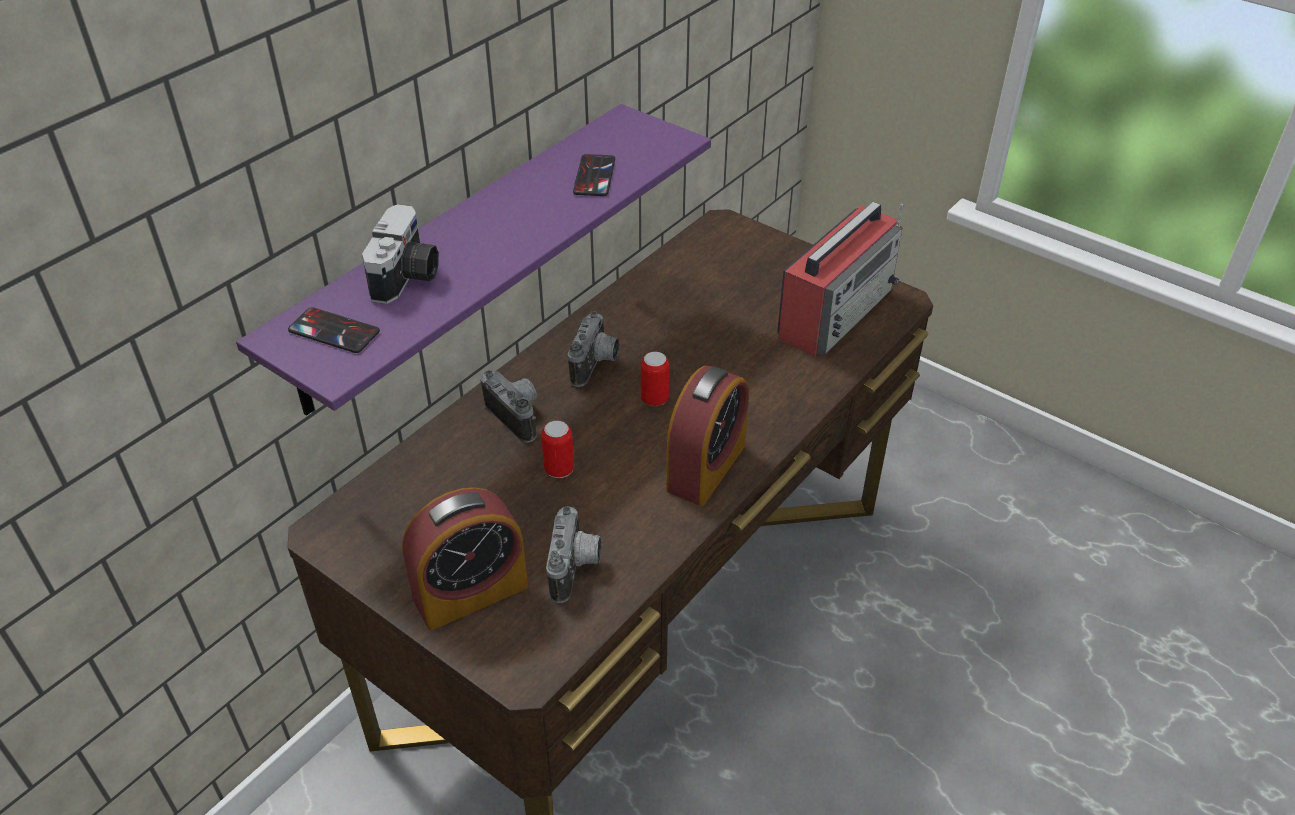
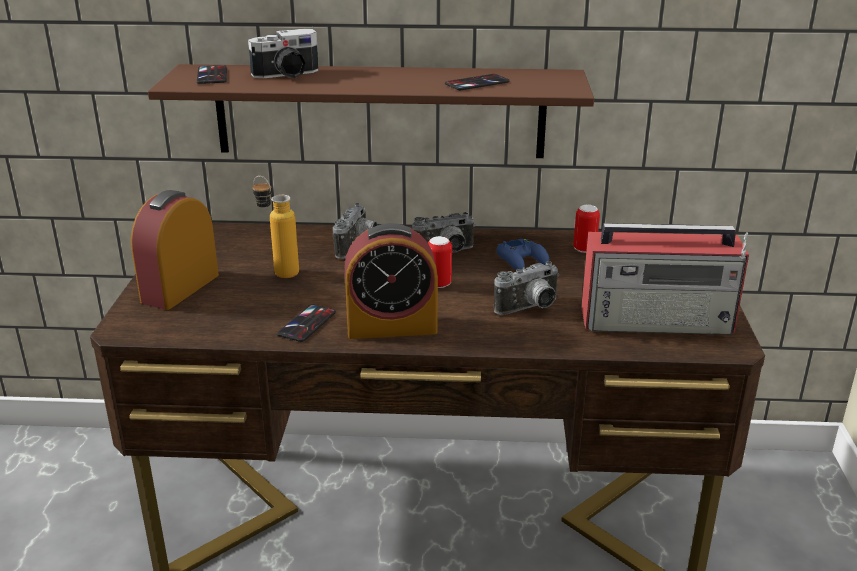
camera: 55 degrees right, 15 degrees down
purple shelf [236,104,711,416] -> brown shelf [148,64,594,158]
alarm clock [402,487,528,630] -> alarm clock turned 90 degrees clockwise [131,190,219,310]
can [541,421,574,478] -> can moved to [573,205,600,253]
camera [546,506,601,603] -> camera moved to [494,261,560,315]
none -> bottle [253,176,299,278]
none -> phone [277,304,336,342]
none -> blue game controller [496,238,549,270]

